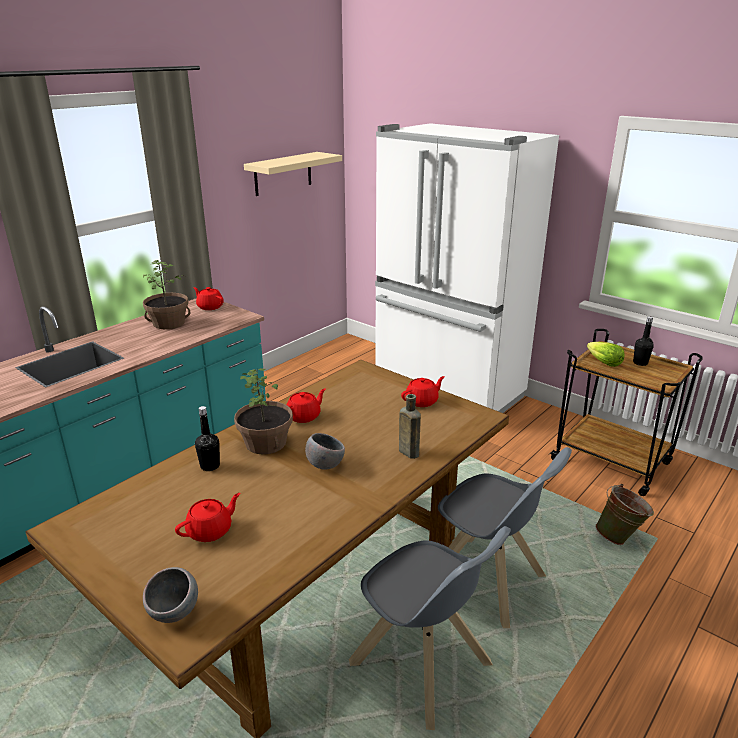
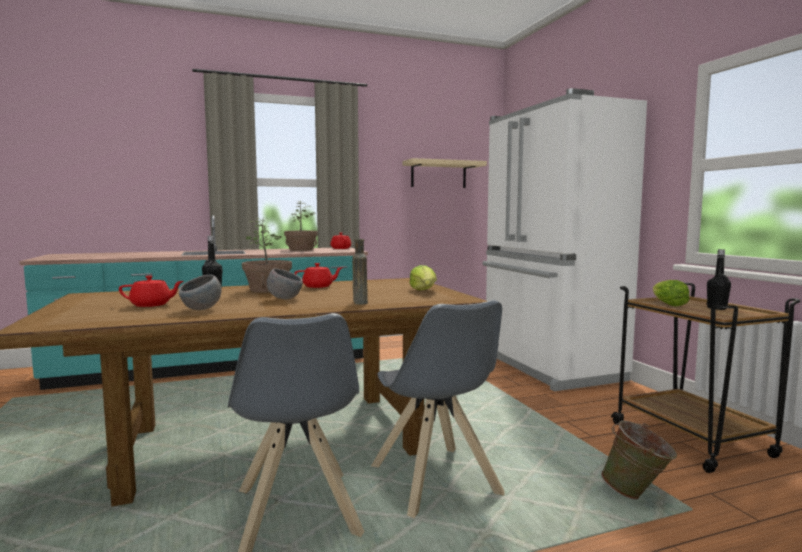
camera: 30 degrees right, 20 degrees down
grey bowl [143,567,198,623] -> grey bowl moved to [179,275,222,310]
red teapot [401,376,445,407] -> lettuce [409,265,437,290]

